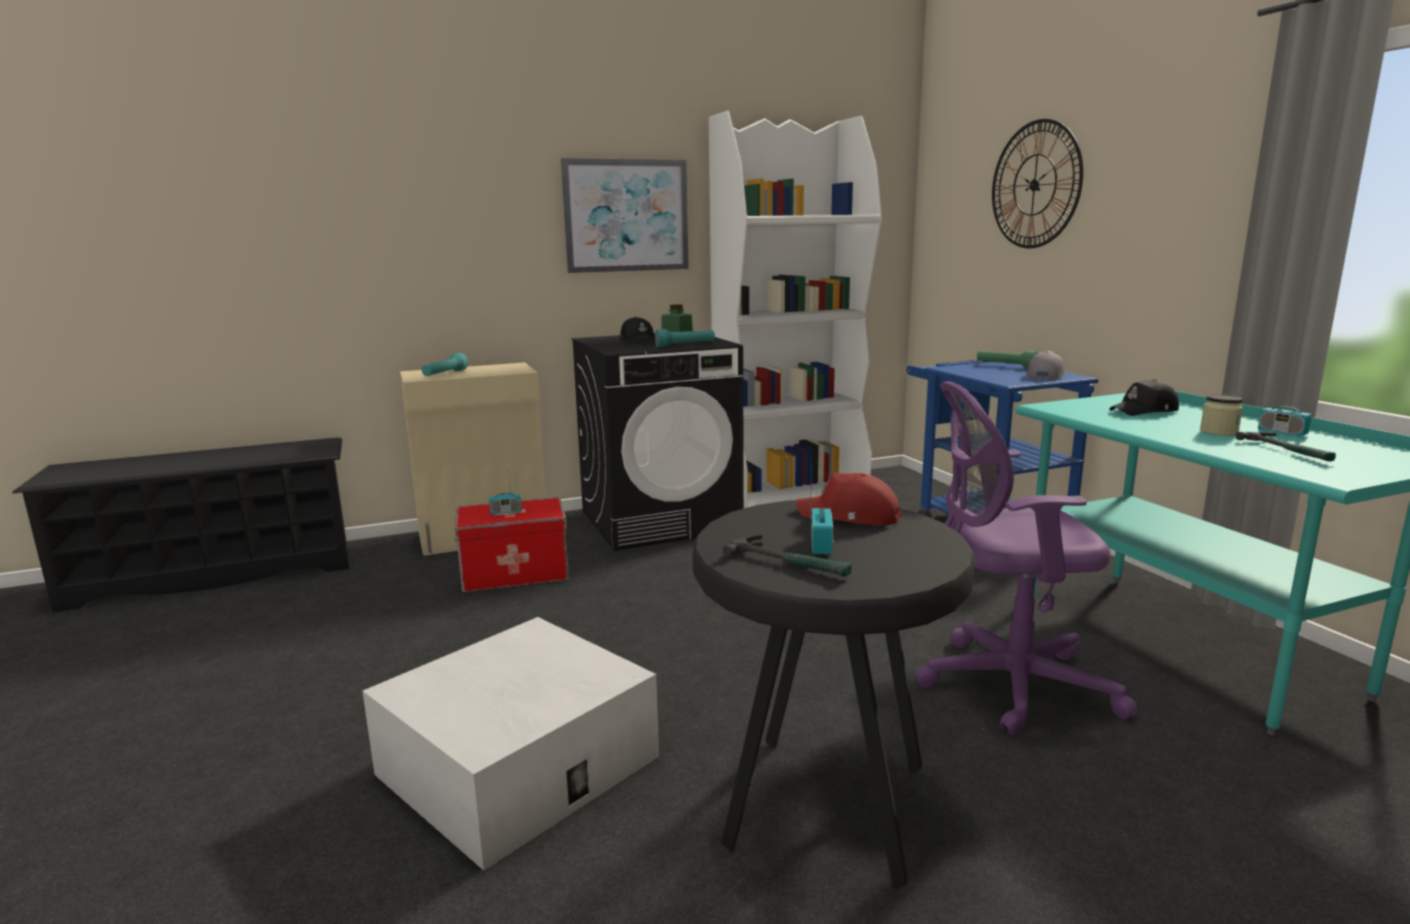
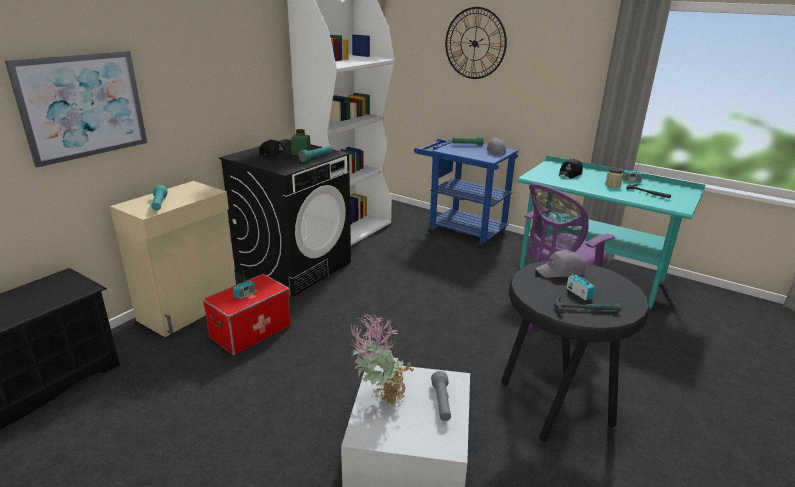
camera: 35 degrees left, 10 degrees up
picture [561,158,689,273] -> picture moved to [5,51,147,168]
red cap [796,473,902,526] -> grey cap [535,250,585,278]
none -> potted plant [350,313,413,410]
none -> grey flashlight [431,371,451,421]

